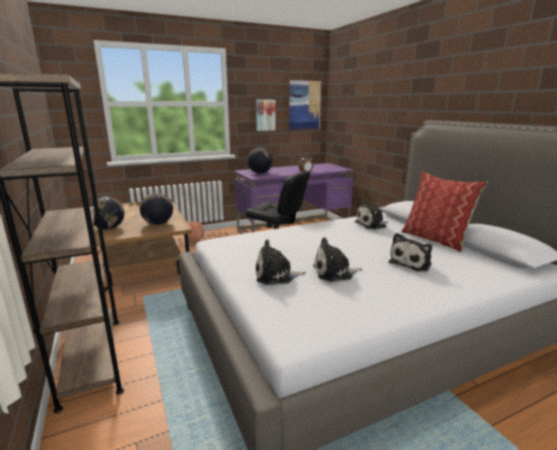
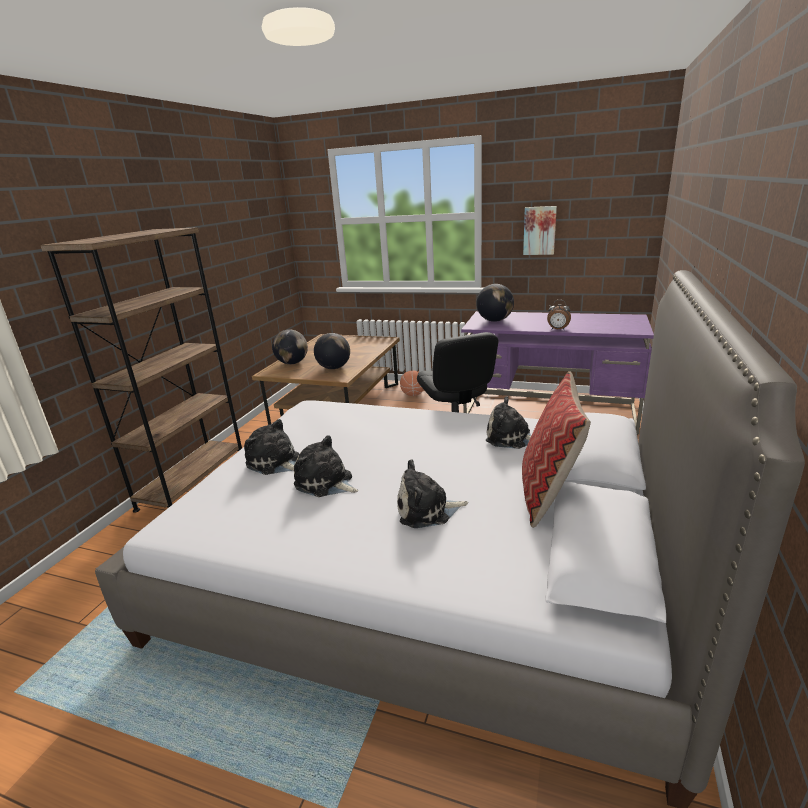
camera: 45 degrees right, 5 degrees up
picture [289,80,321,130] -> none

